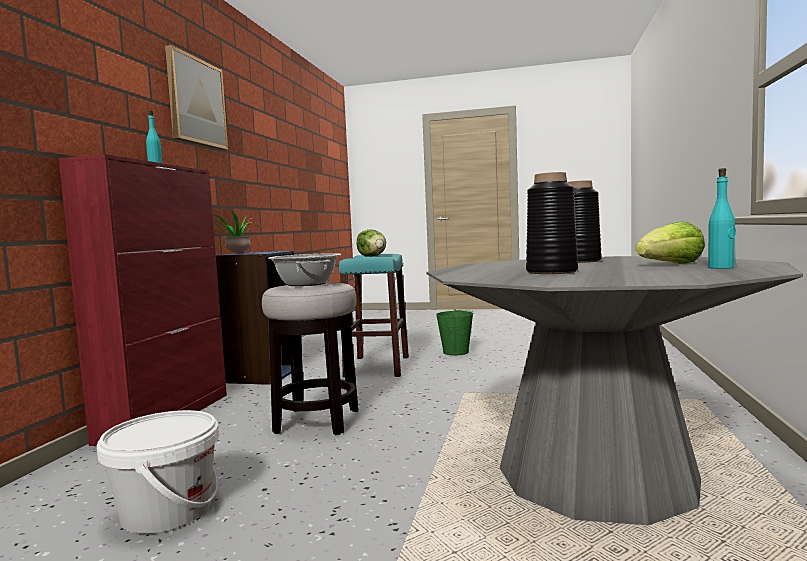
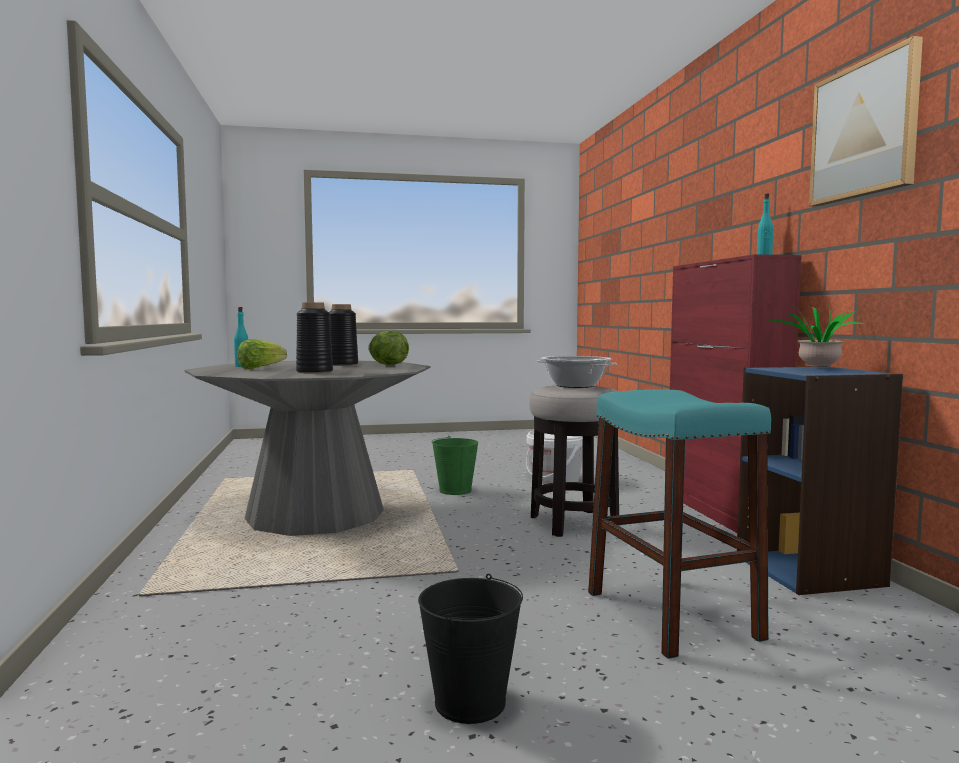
camera: 155 degrees right, 0 degrees up
lettuce [357,229,386,257] -> lettuce moved to [368,330,409,365]
green bucket [436,309,474,356] -> green bucket moved to [432,436,479,495]
none -> black bucket [418,574,523,724]

